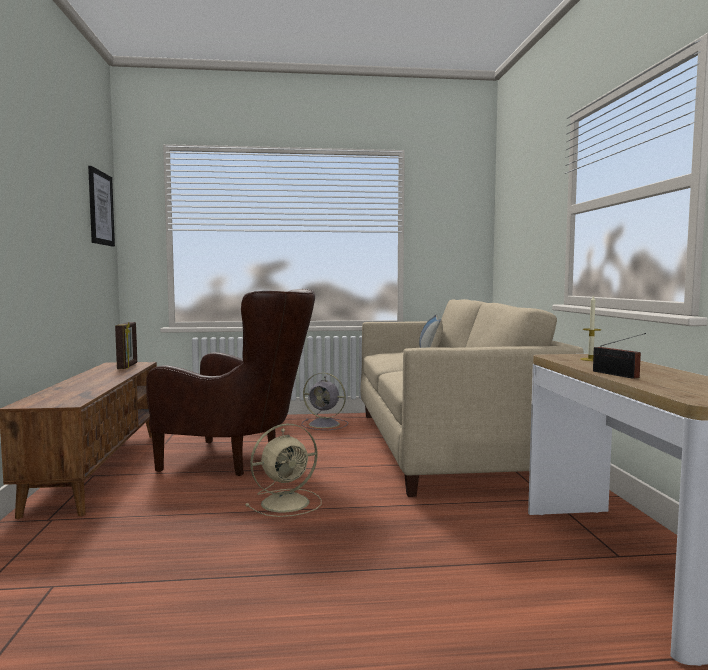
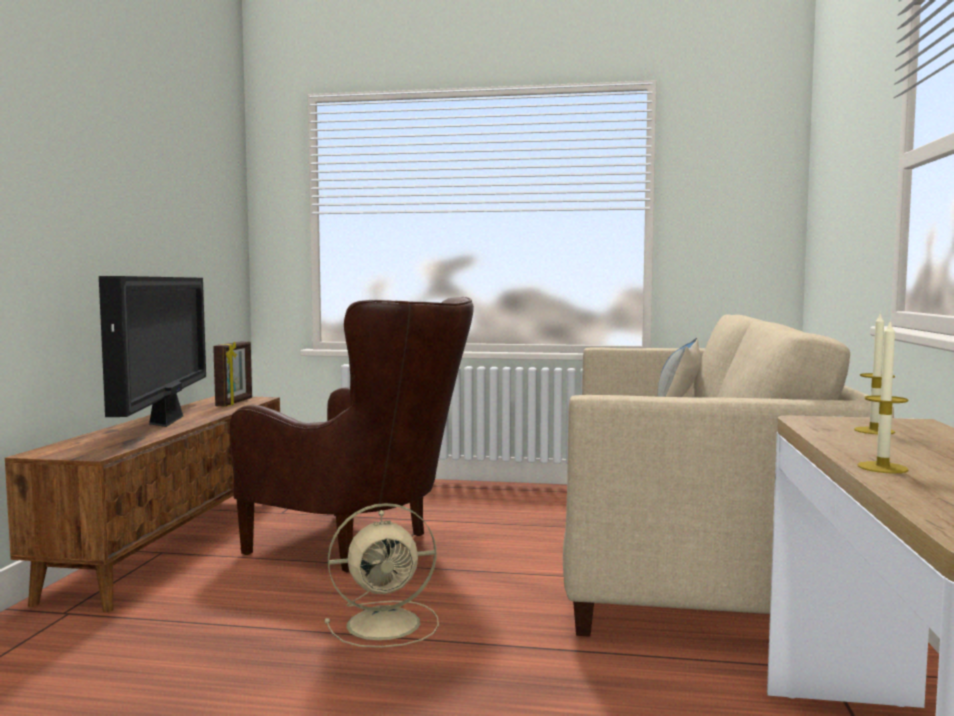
camera: 15 degrees right, 0 degrees up
picture [88,166,115,247] -> none
grey fan [301,373,348,430] -> none
radio [593,333,646,379] -> candle [858,319,909,473]
none -> television [99,276,206,427]

